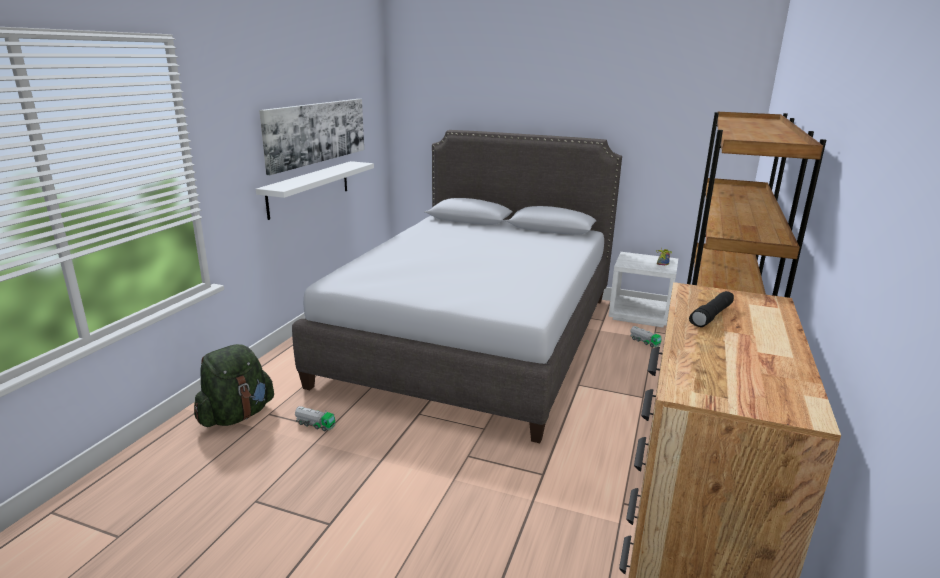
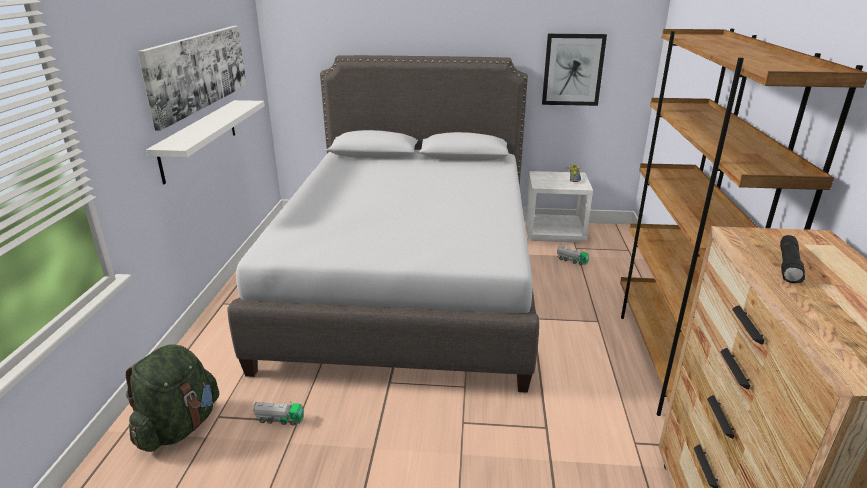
camera: 15 degrees left, 5 degrees up
none -> picture [542,34,607,106]

